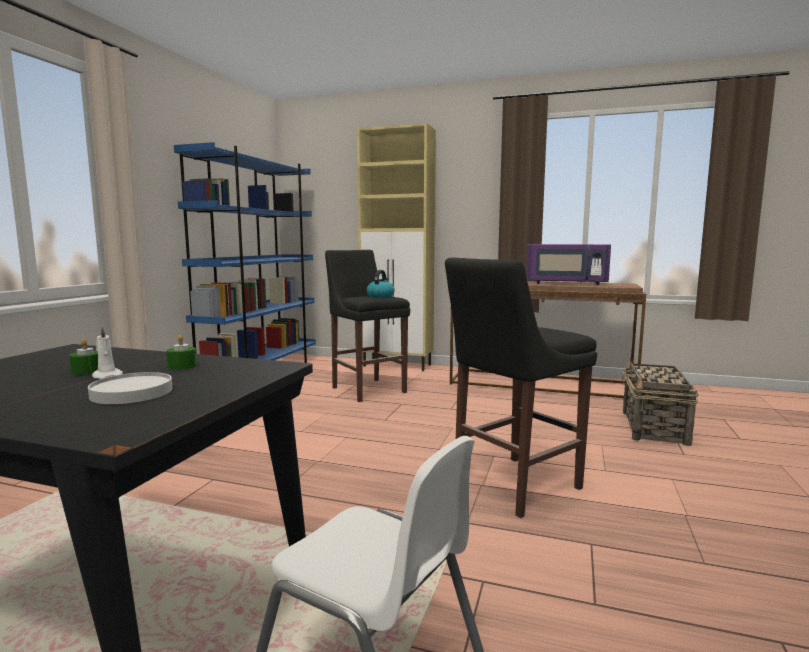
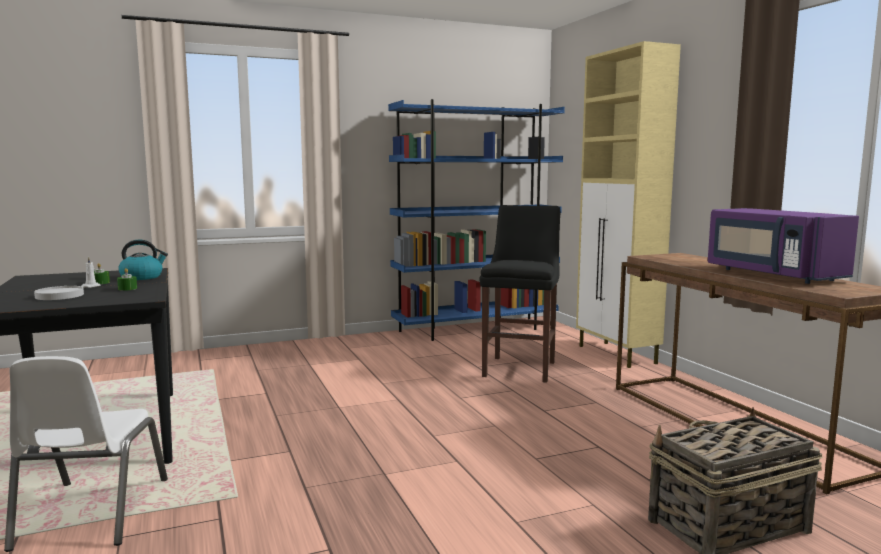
camera: 50 degrees right, 0 degrees up
kettle [367,270,395,298] -> kettle moved to [118,240,168,280]
black stool [445,257,597,518] -> none

